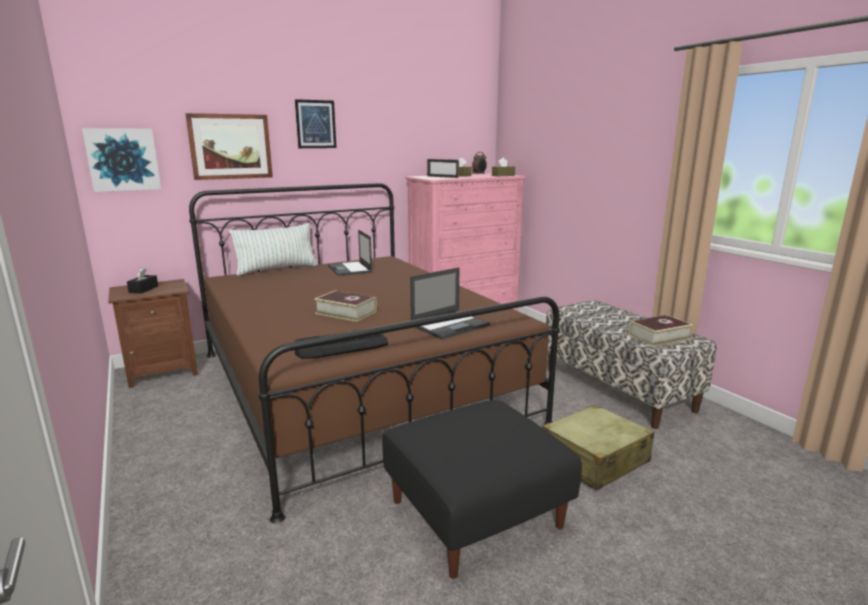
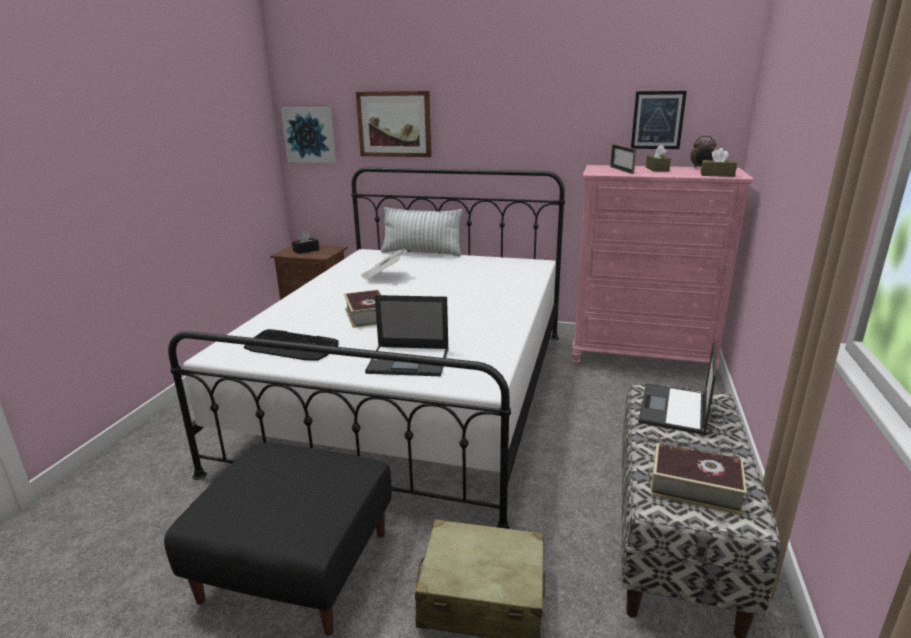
camera: 45 degrees right, 5 degrees up
brown bed [189,183,560,524] -> white bed [168,167,565,529]
picture [295,99,337,148] -> picture moved to [631,91,687,149]
laptop [328,229,373,276] -> laptop moved to [638,341,716,435]
none -> newspaper [361,249,406,280]

